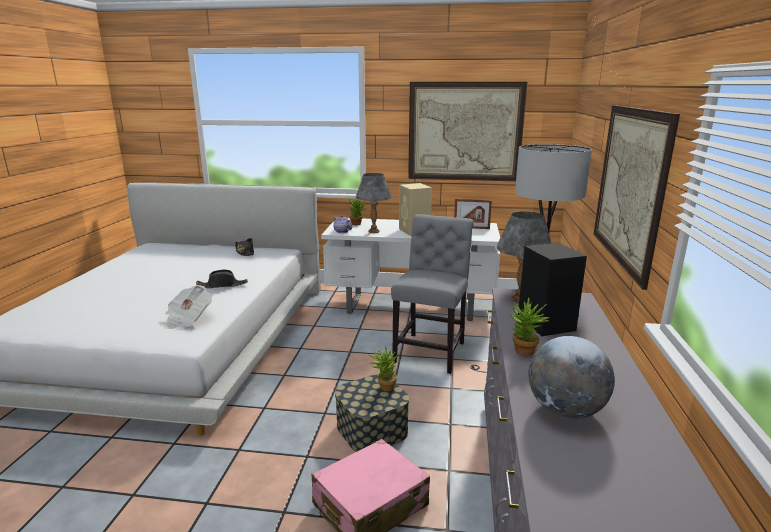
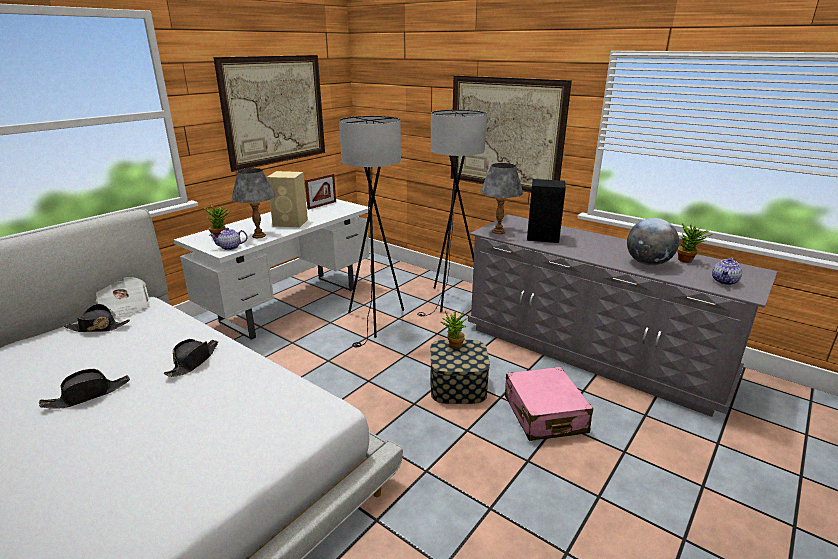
camera: 60 degrees left, 5 degrees up
newspaper [163,285,212,329] -> newspaper moved to [96,277,149,319]
grey chair [391,214,474,374] -> black floor lamp [339,116,404,347]
potted plant [509,298,549,356] -> potted plant moved to [677,222,713,263]
none -> black hat [39,369,130,409]
none -> teapot [712,258,742,285]

